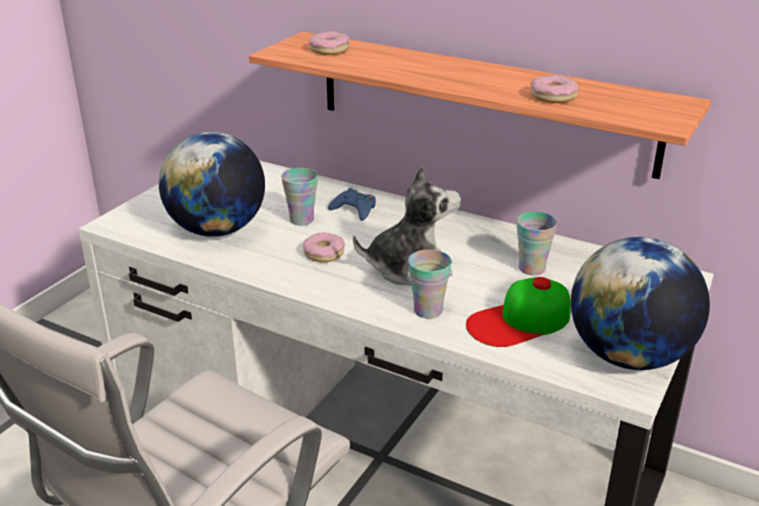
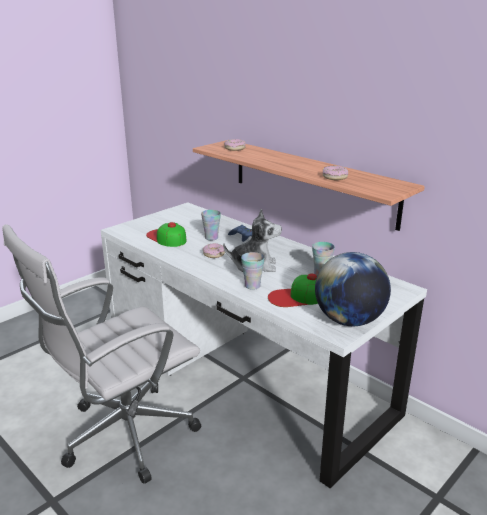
camera: 15 degrees right, 5 degrees down
globe [159,132,265,237] -> cap [146,222,187,247]

